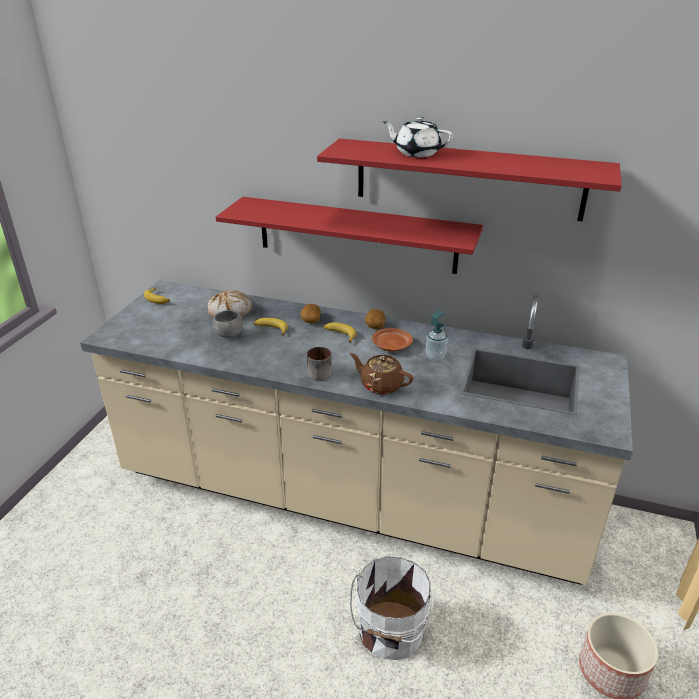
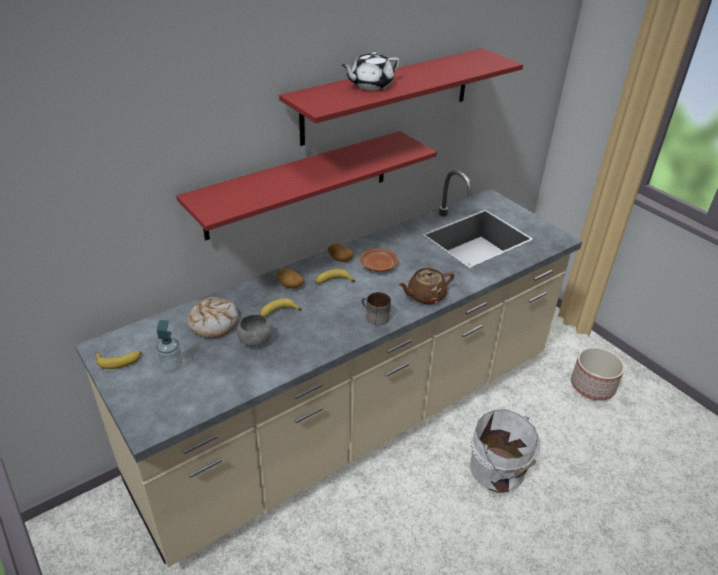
camera: 55 degrees left, 5 degrees up
soap dispenser [426,310,448,361] -> soap dispenser moved to [156,320,183,372]

